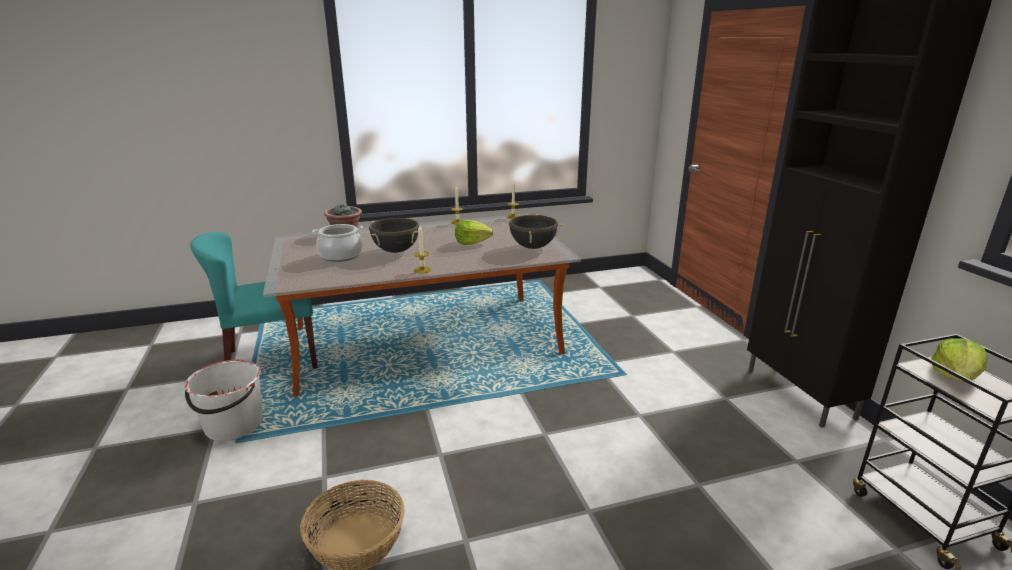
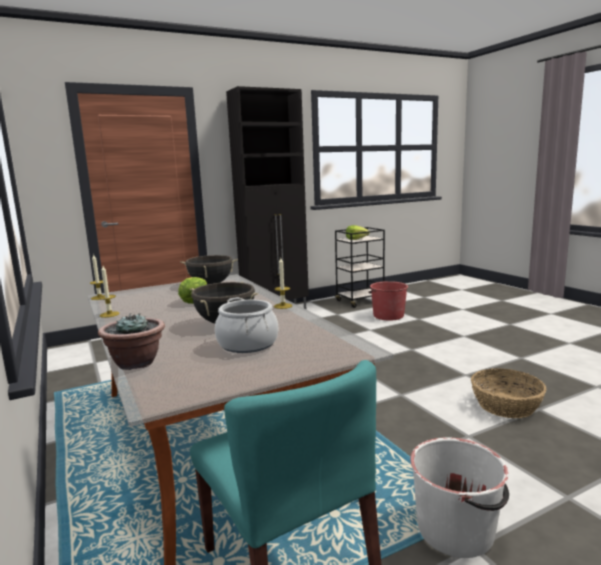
camera: 100 degrees left, 10 degrees down
none -> red bucket [369,281,408,321]

